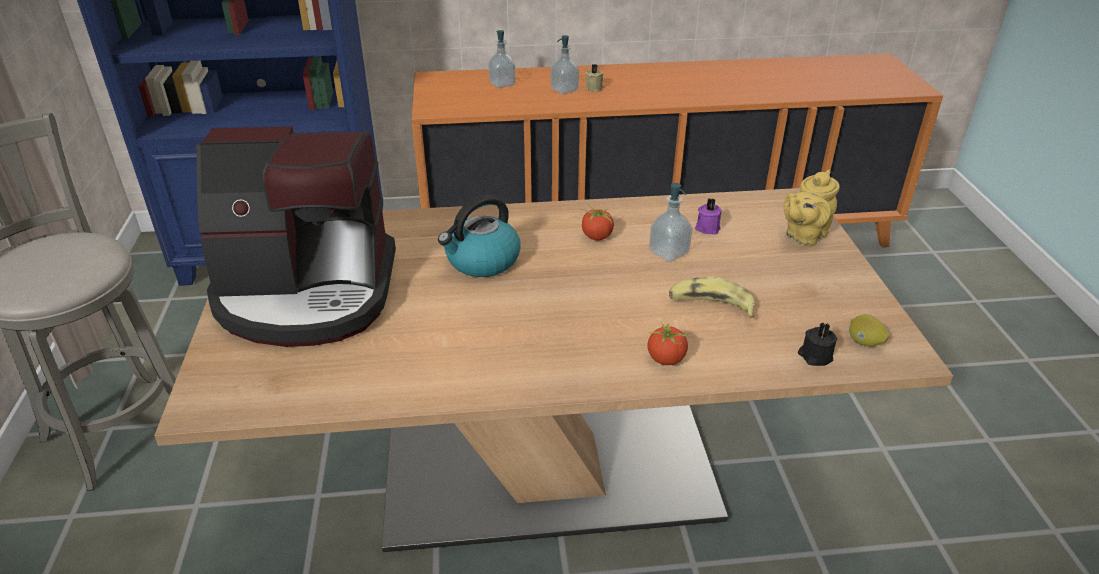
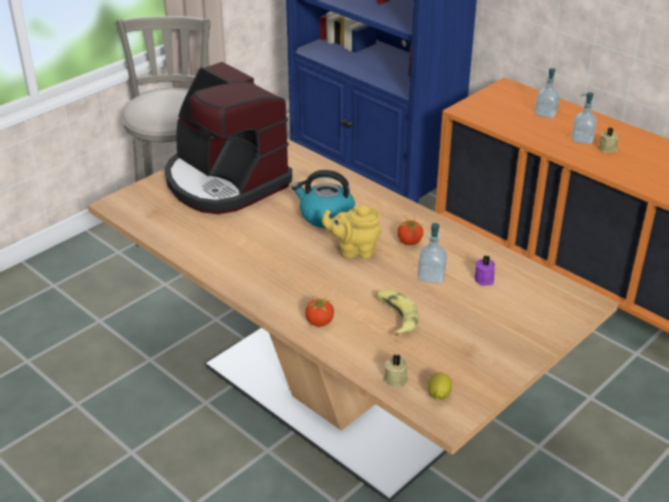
camera: 50 degrees right, 0 degrees up
yellow teapot [784,170,840,246] -> yellow teapot moved to [322,205,382,259]
black candle [798,323,838,366] -> beige candle [383,354,408,388]

